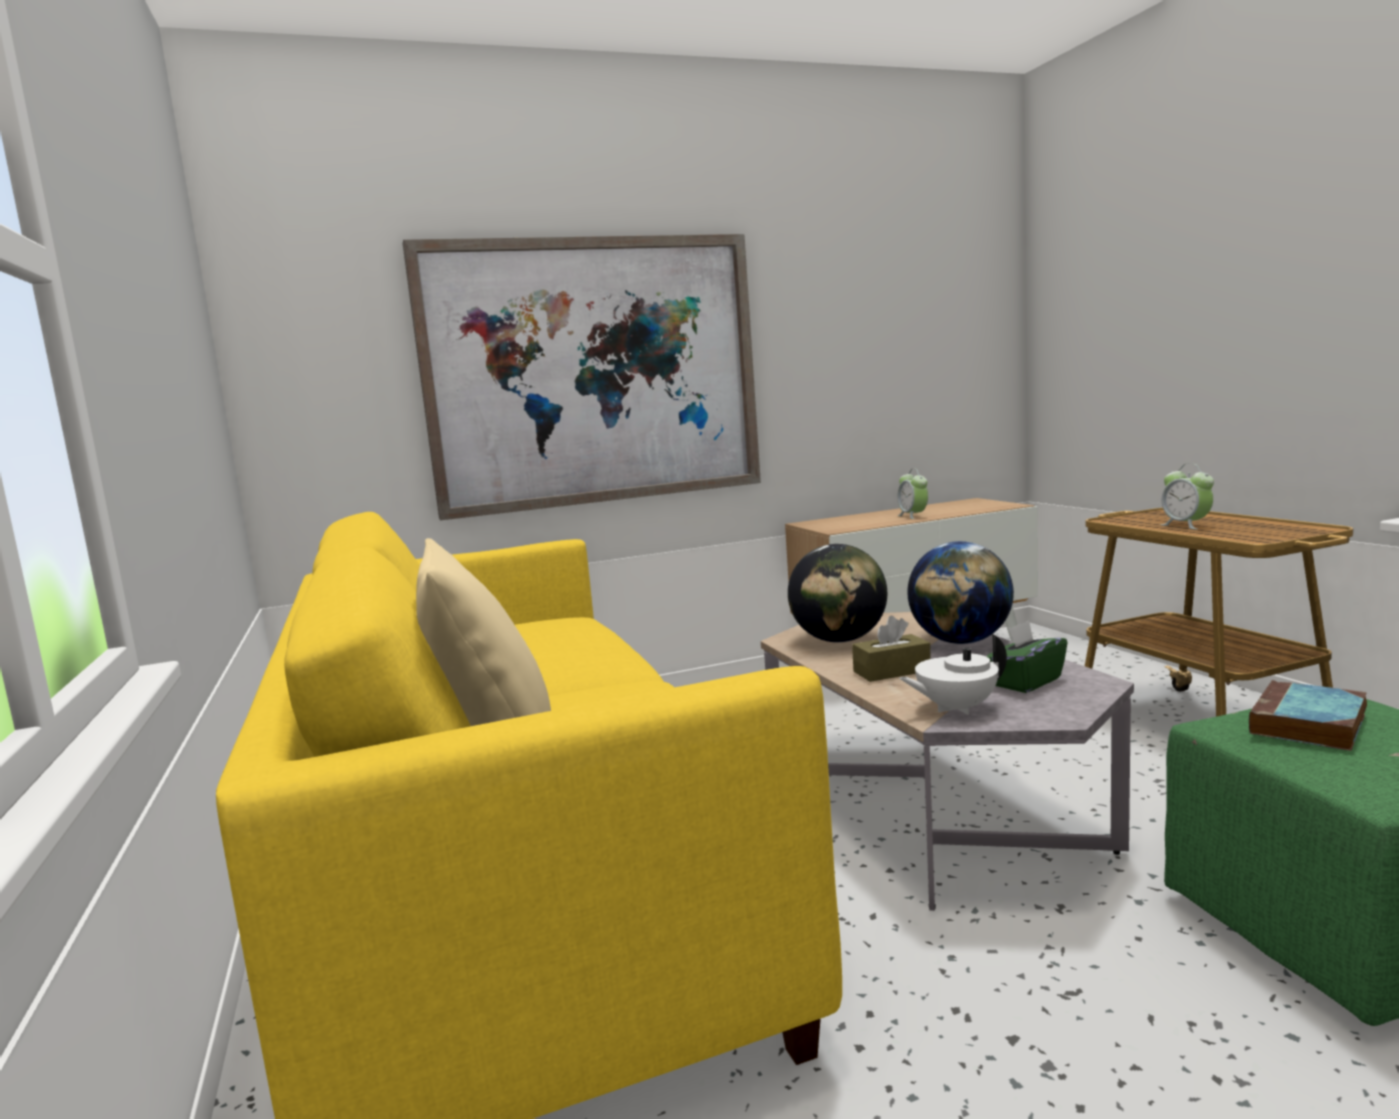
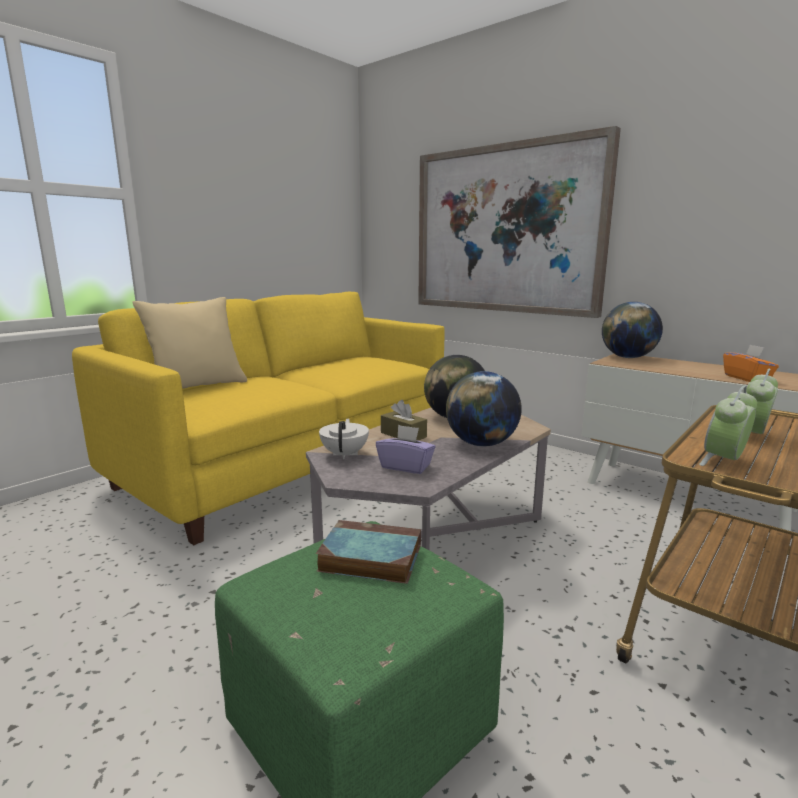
camera: 60 degrees right, 5 degrees up
alarm clock [897,469,928,519] -> alarm clock moved to [699,385,757,466]
white teapot [899,634,1007,715] -> white teapot turned 45 degrees clockwise [319,419,369,459]
green tissue box [986,620,1068,693] -> purple tissue box [376,425,436,474]
none -> globe [602,302,663,358]
none -> orange tissue box [723,344,779,382]

